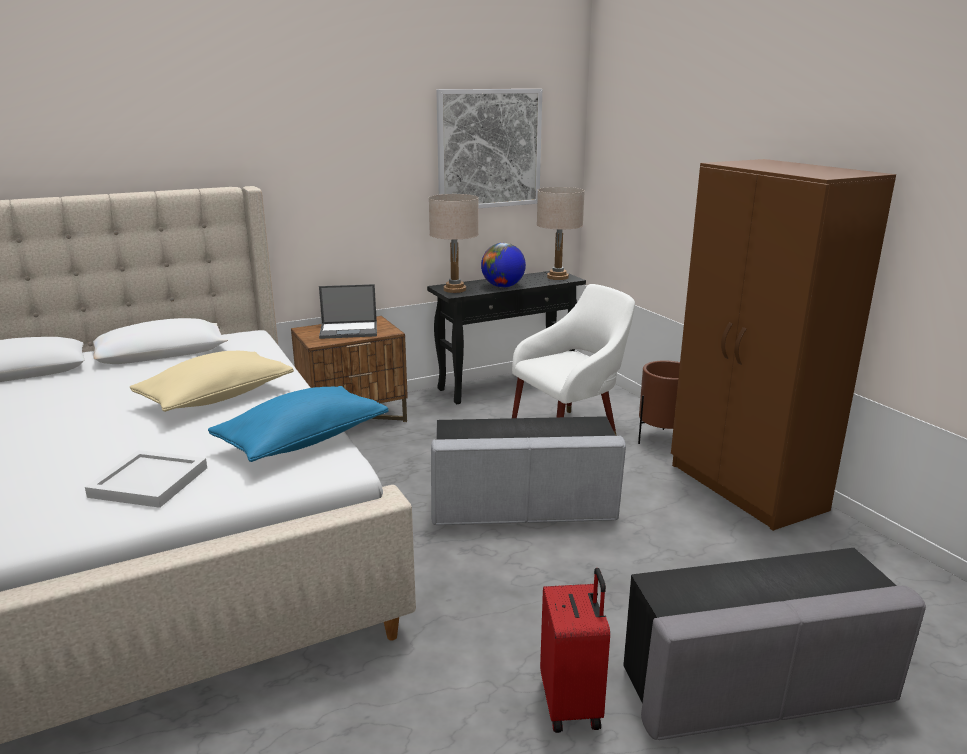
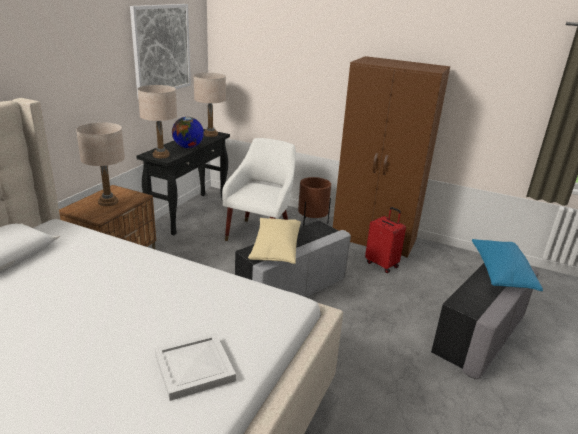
camera: 40 degrees left, 5 degrees up
beige pillow [130,351,294,412] -> beige pillow moved to [248,218,301,264]
blue pillow [208,386,388,462] -> blue pillow moved to [472,239,543,291]
laptop [319,284,377,339] -> beige table lamp [76,122,125,206]
red suitcase [540,568,610,733] -> red suitcase moved to [365,207,406,273]

